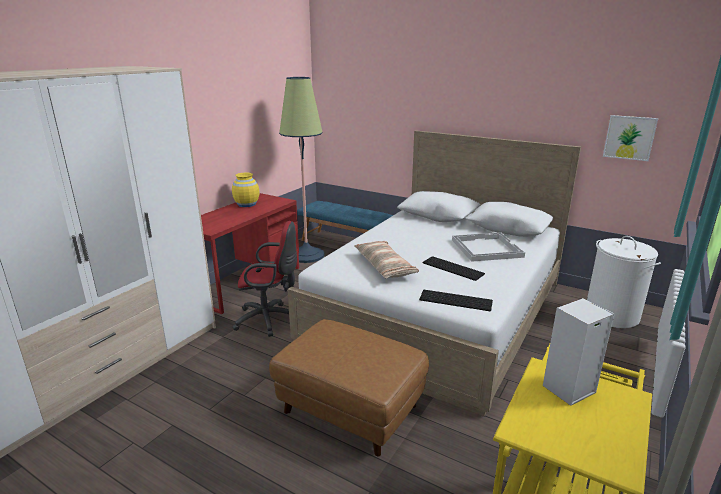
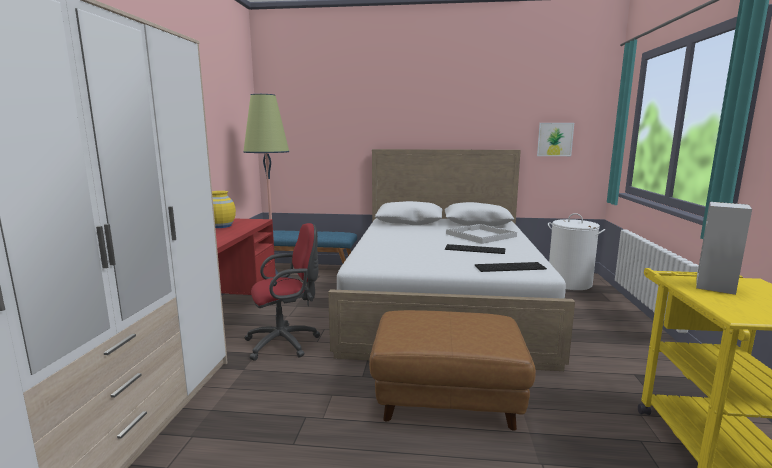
camera: 25 degrees left, 10 degrees down
pillow [354,241,419,279] -> none

